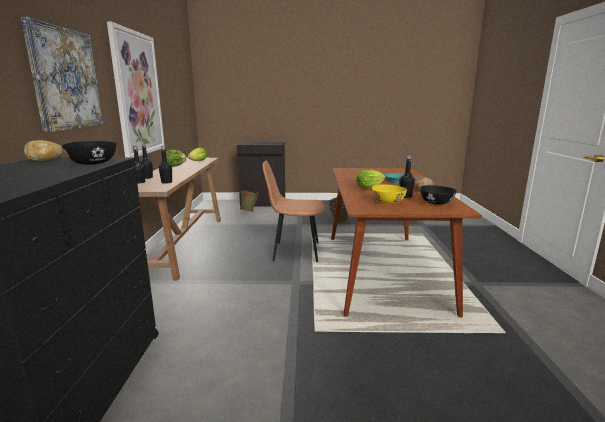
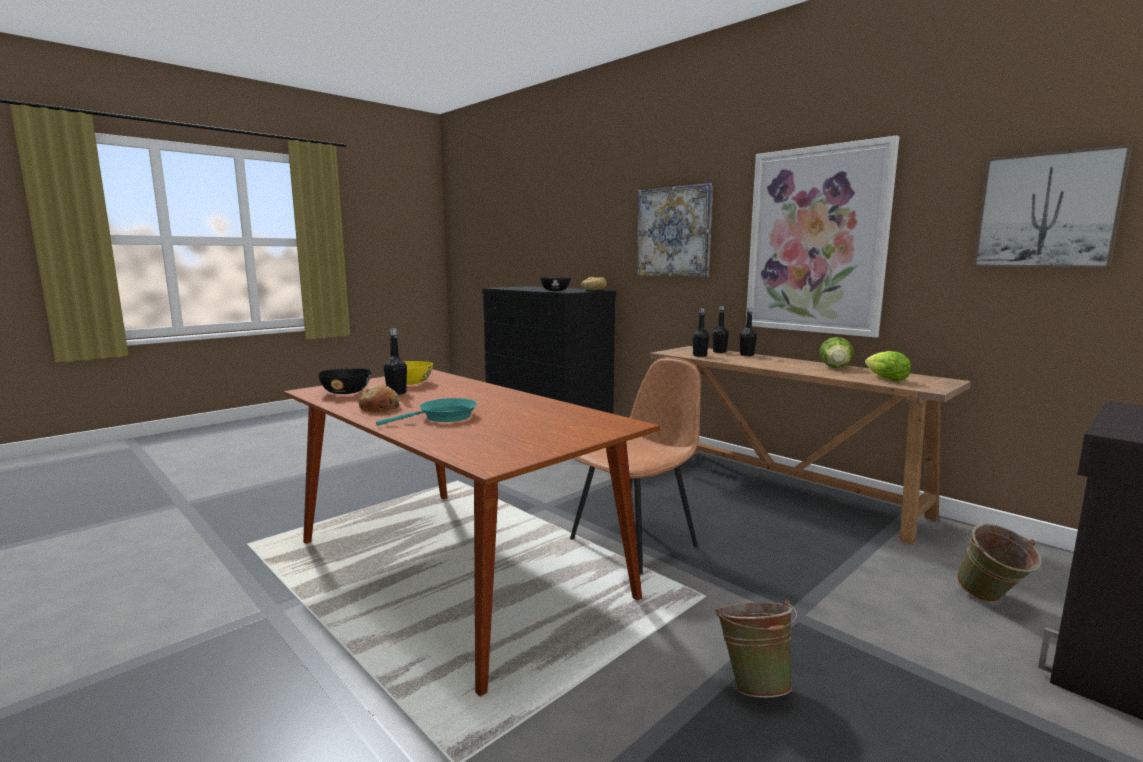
camera: 135 degrees right, 5 degrees down
lettuce [356,169,385,188] -> none
none -> picture [973,144,1132,268]

